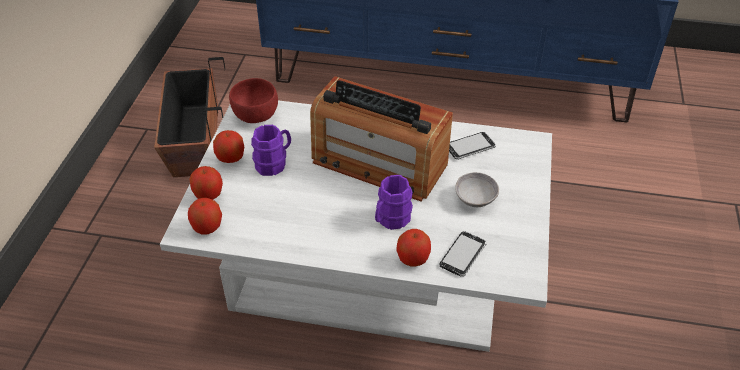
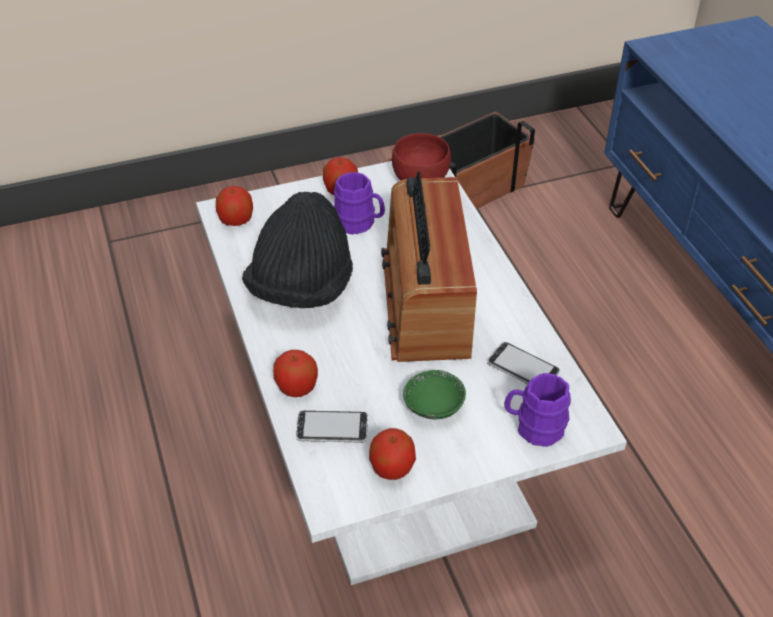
camera: 60 degrees right, 0 degrees up
apple [190,166,223,200] -> apple moved to [369,428,416,480]
purple mug [375,175,413,230] -> purple mug moved to [504,373,571,447]
grey bowl [455,172,499,207] -> green bowl [403,370,466,419]
none -> black hat [242,192,353,308]

